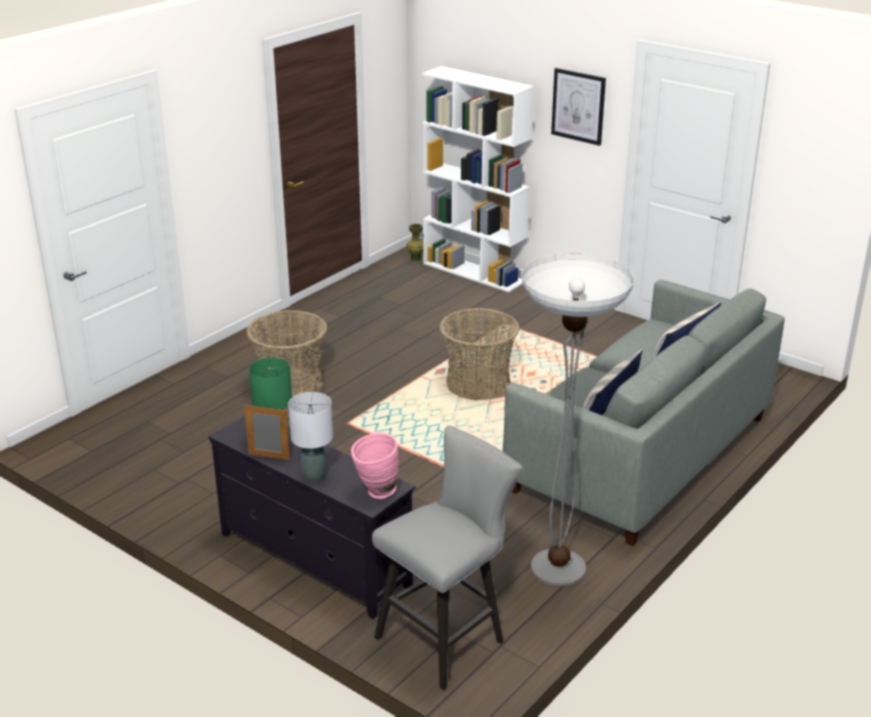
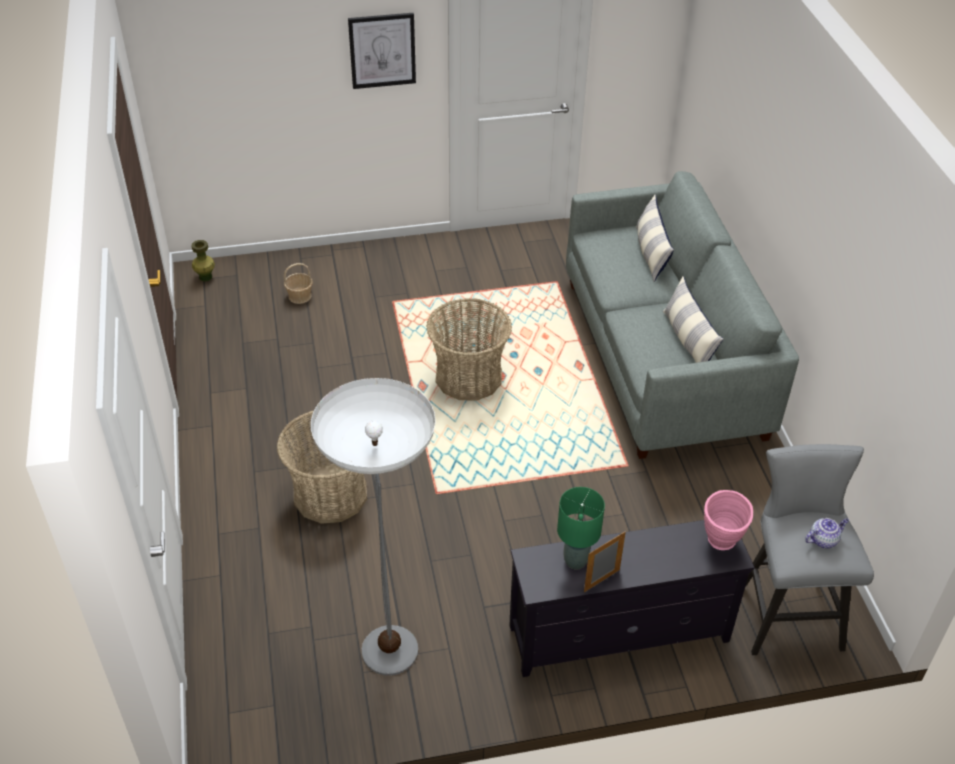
camera: 50 degrees left, 15 degrees up
grey table lamp [288,392,333,482] -> none
white bookcase [422,66,534,292] -> none
floor lamp [521,253,634,586] -> floor lamp moved to [311,378,436,676]
none -> basket [284,263,313,304]
none -> teapot [805,518,849,548]

